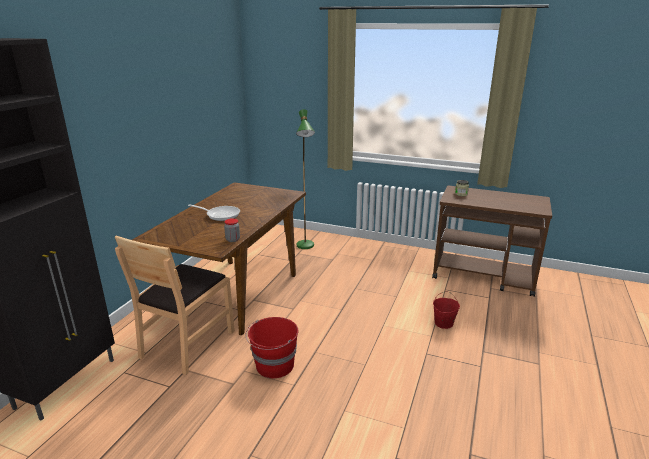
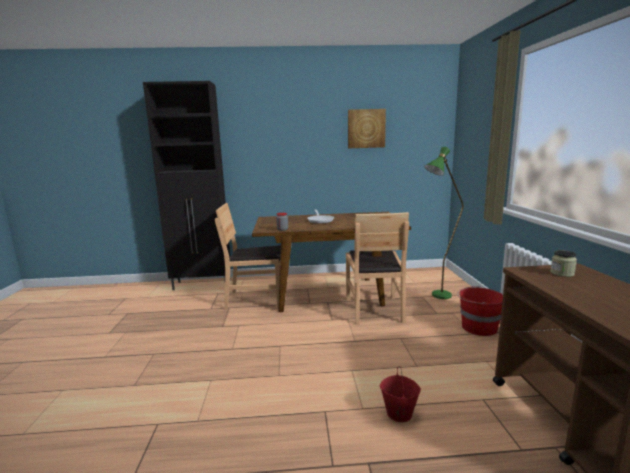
camera: 65 degrees right, 10 degrees down
red bucket [246,317,298,378] -> red bucket moved to [457,286,503,336]
none -> brown chair [346,212,409,325]
none -> picture [348,109,386,148]

